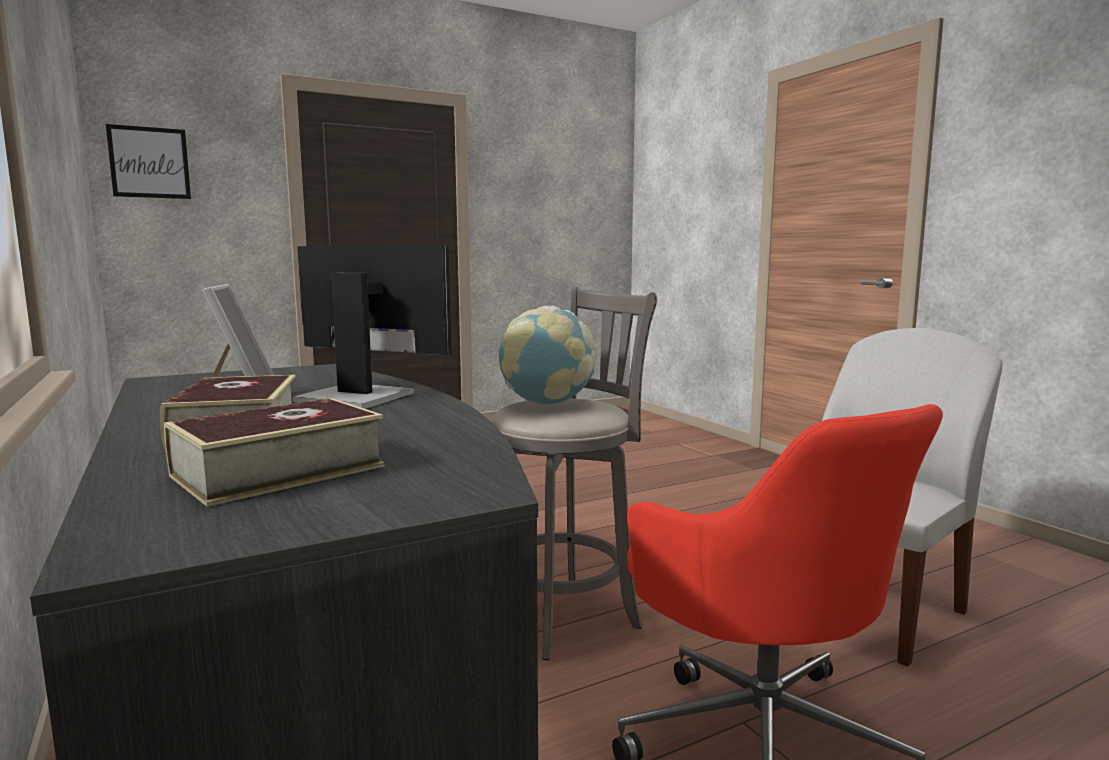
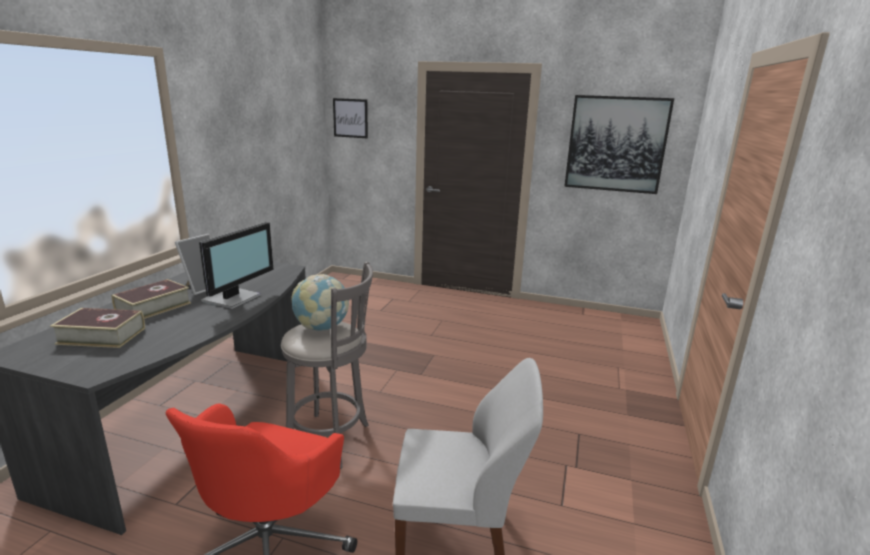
camera: 45 degrees right, 10 degrees up
monitor [293,245,452,409] -> monitor turned 45 degrees clockwise [199,222,274,309]
none -> picture [564,95,674,194]

